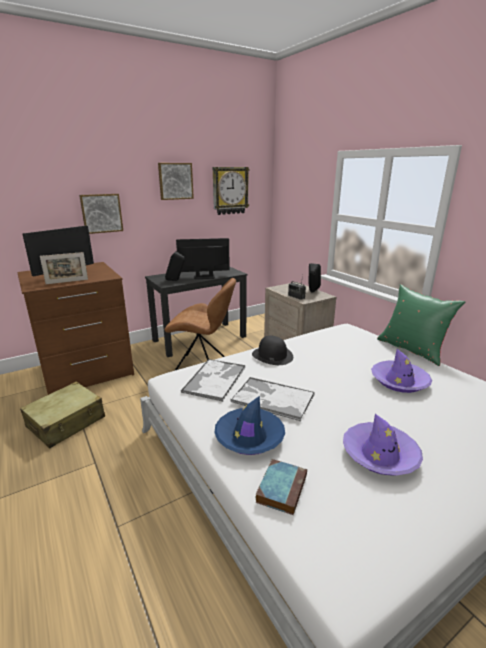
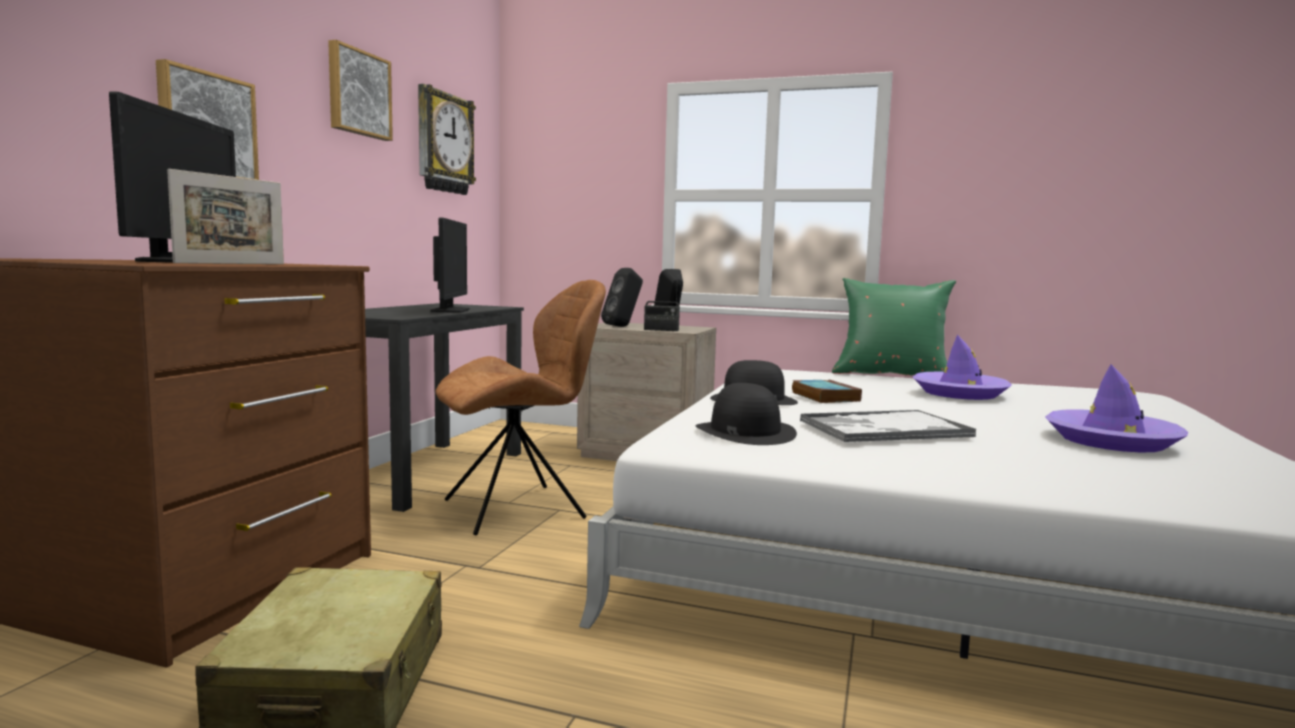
camera: 40 degrees left, 15 degrees down
black speaker [165,251,185,281] -> black speaker moved to [601,268,643,327]
monitor [176,238,230,279] -> monitor turned 135 degrees clockwise [430,218,470,313]
tray [181,359,245,402] -> black hat [696,383,797,445]
blue hat [214,396,285,455] -> none
book [255,459,307,515] -> book moved to [792,380,862,403]

